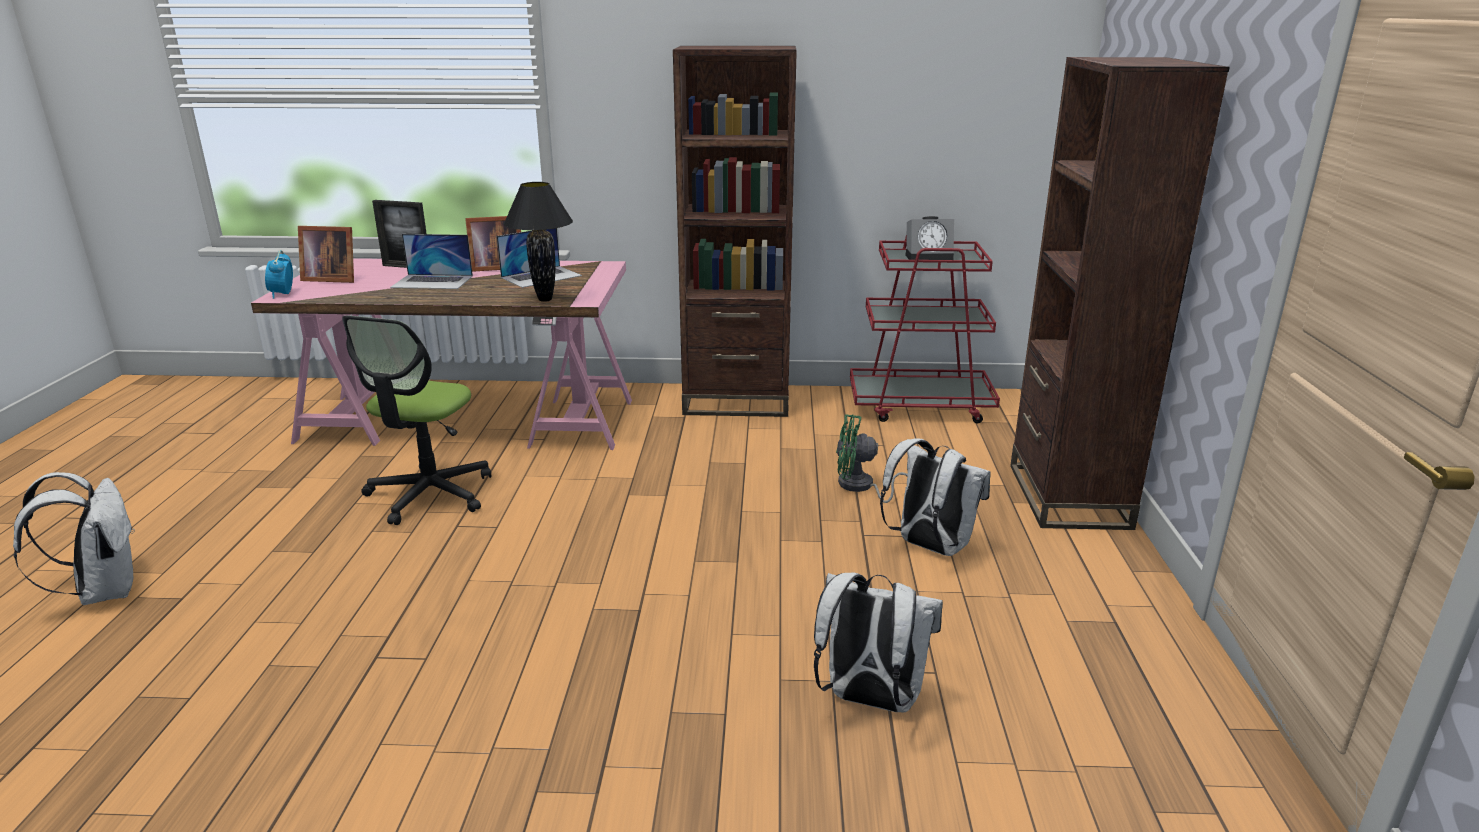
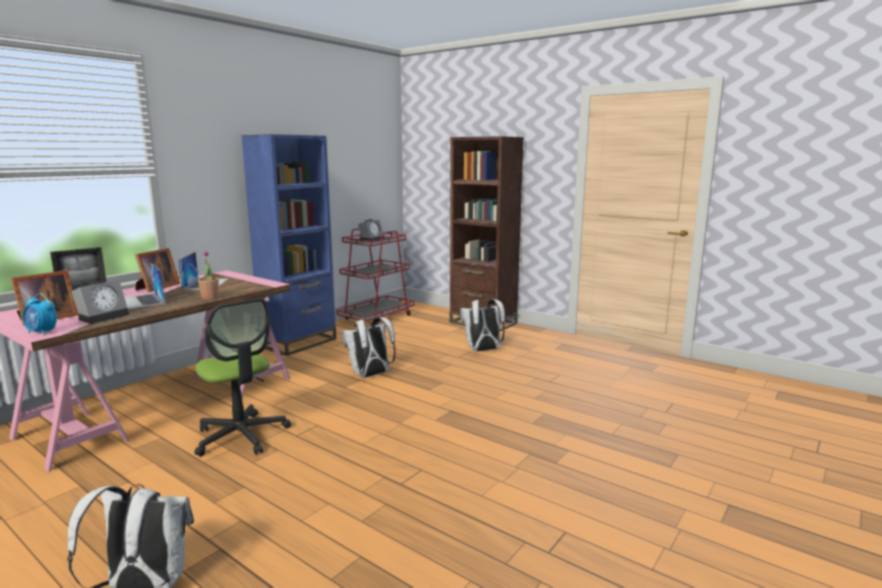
camera: 55 degrees left, 10 degrees down
laptop [390,234,473,289] -> laptop turned 105 degrees clockwise [125,263,165,309]
black table lamp [504,182,573,302] -> none
brown bookcase [673,46,797,417] -> blue bookcase [241,134,336,356]
white backpack [814,573,943,712] -> white backpack moved to [342,317,396,378]
green fan [836,414,908,503] -> none
none -> alarm clock [72,280,130,324]
none -> potted plant [198,251,219,300]

